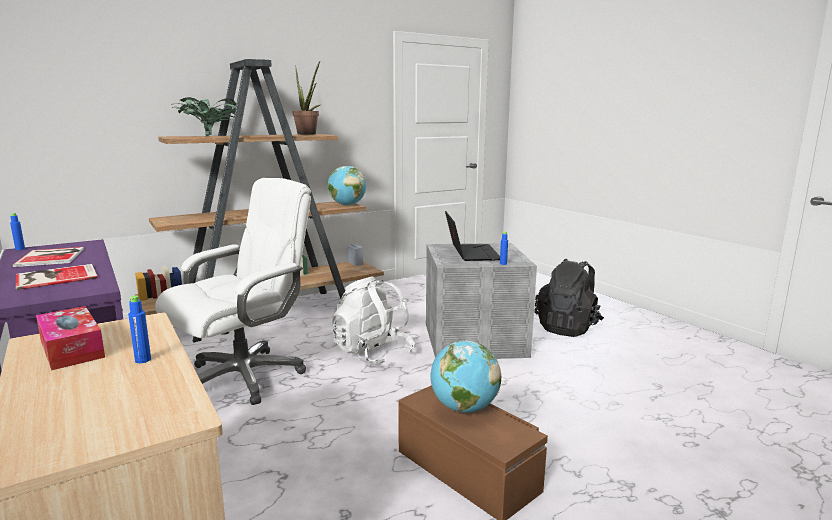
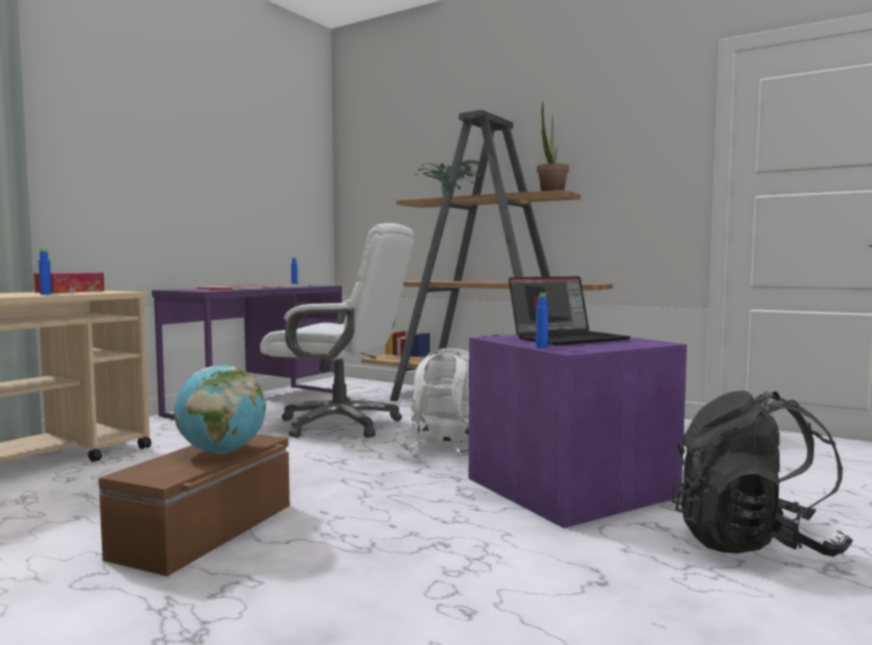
camera: 65 degrees right, 10 degrees down
globe [328,166,366,205] -> none
grey storage box [426,243,537,359] -> purple storage box [469,331,687,528]

